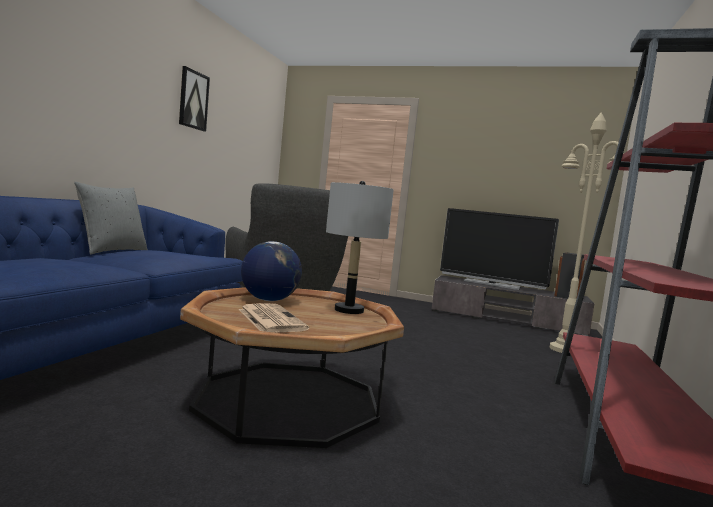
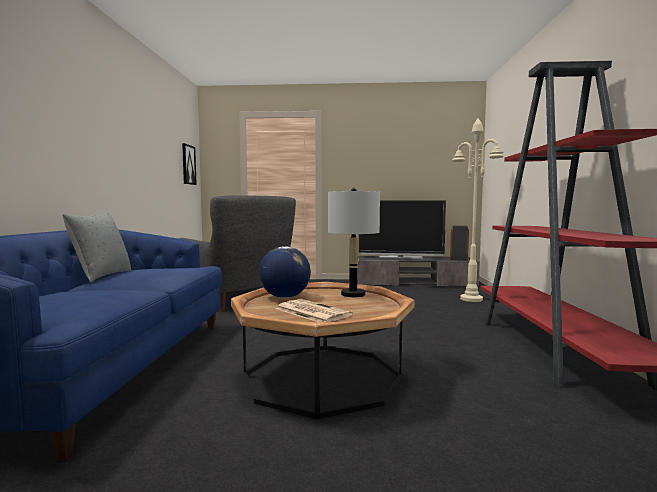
camera: 15 degrees left, 0 degrees up
picture [179,66,210,131] -> picture moved to [182,143,197,185]

